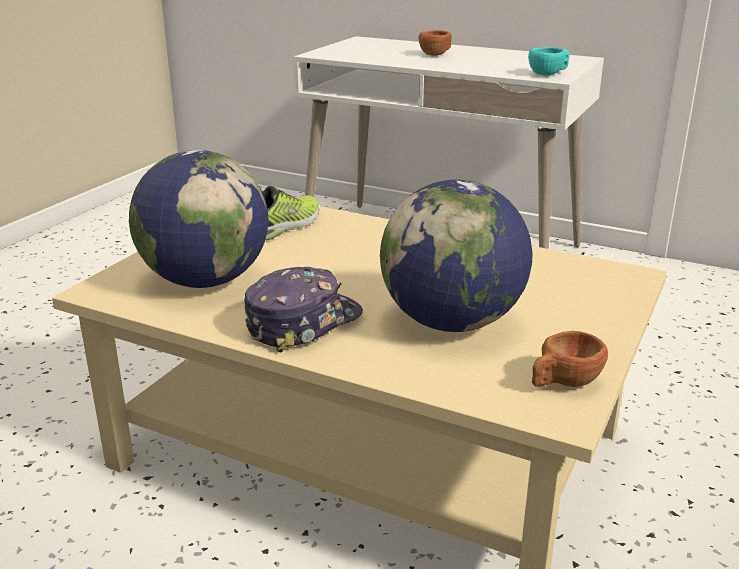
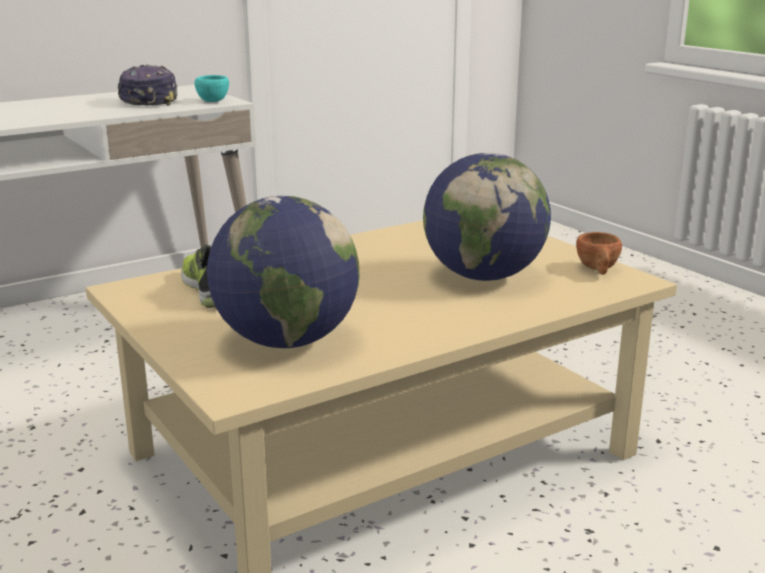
camera: 60 degrees left, 5 degrees down
cap [244,267,363,353] -> cap moved to [117,65,177,106]
brown cup [419,30,452,56] -> none

